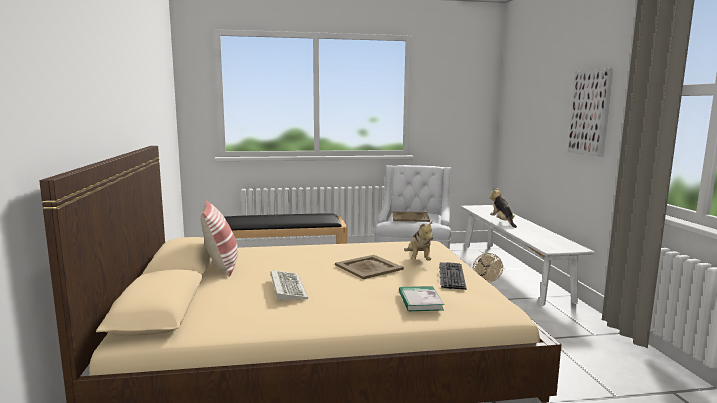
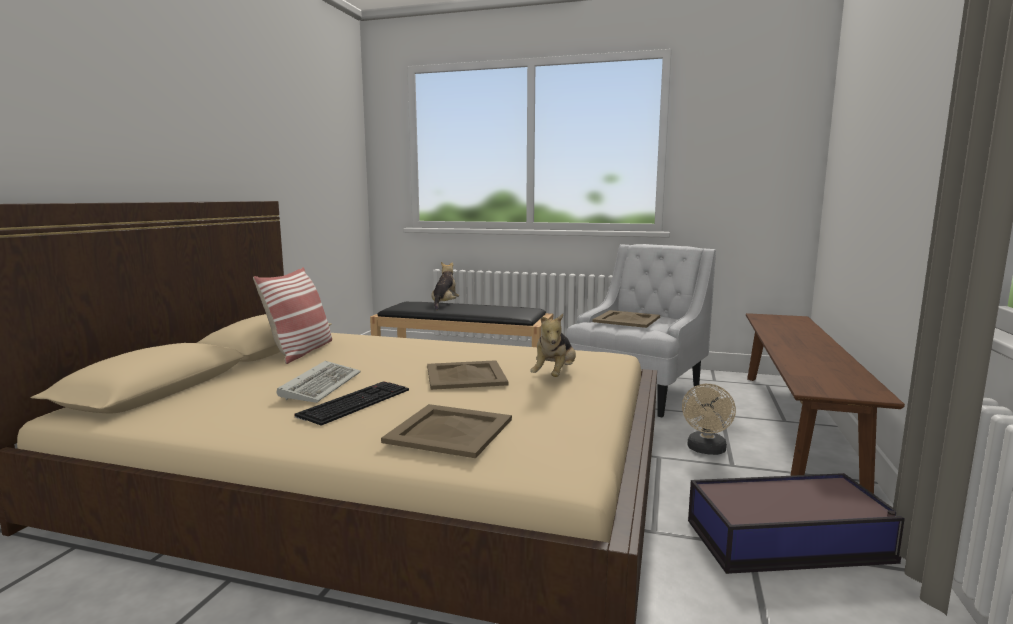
camera: 25 degrees right, 0 degrees up
book [399,286,444,312] -> beige tray [381,404,512,458]
keyboard [439,262,467,290] -> keyboard moved to [294,381,409,426]
white bench [461,205,595,306] -> brown bench [746,313,905,494]
plush toy [490,188,517,228] -> plush toy moved to [432,262,459,310]
picture [568,68,613,157] -> none
none -> storage box [688,473,905,574]

